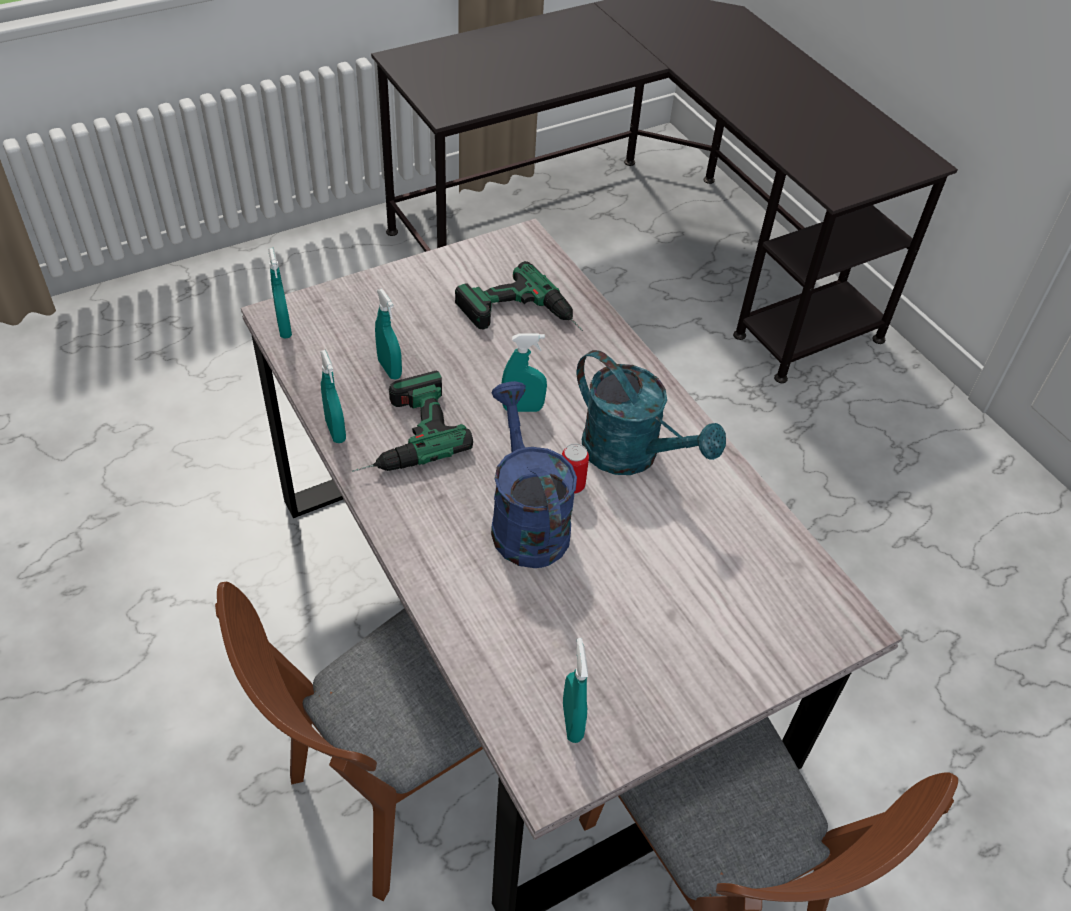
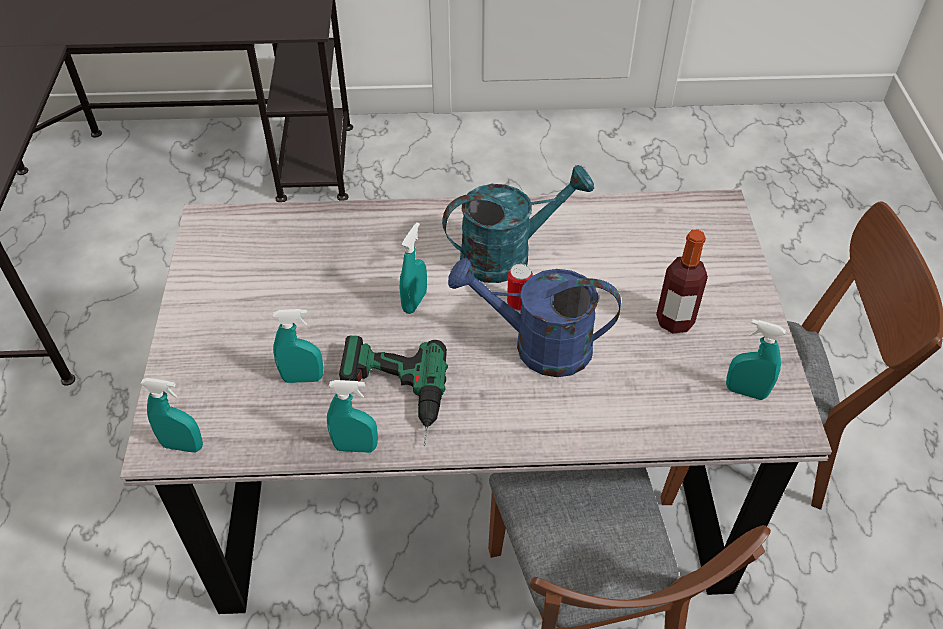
camera: 60 degrees left, 0 degrees up
power drill [455,261,583,331] -> none
none -> bottle [656,229,708,333]

